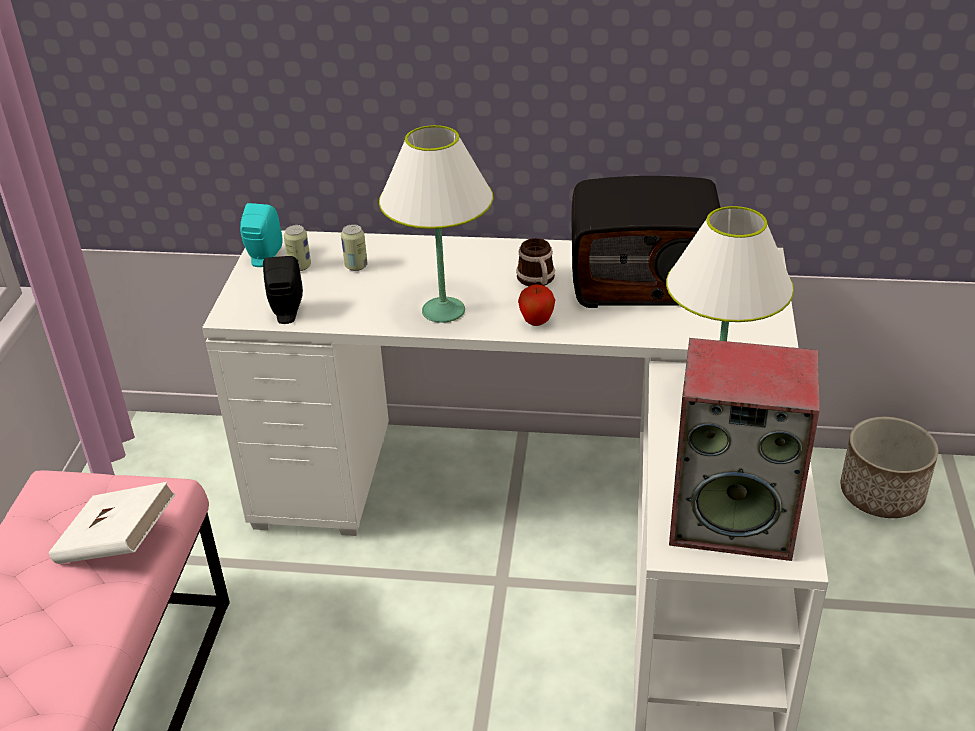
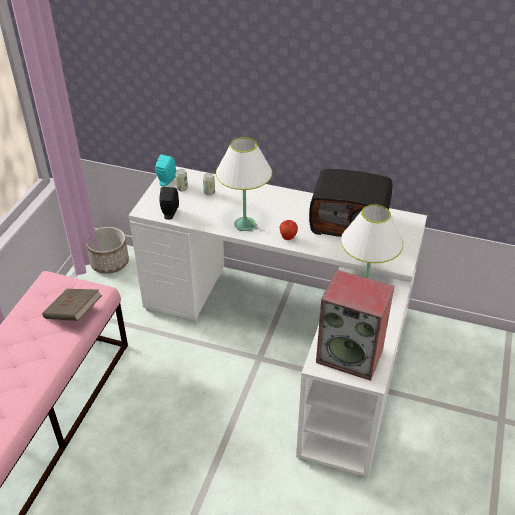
camera: 10 degrees right, 5 degrees up
white book [49,482,176,564] -> brown book [42,289,102,321]
mug [516,238,555,286] -> none
planter [840,417,938,518] -> planter moved to [86,227,129,274]

